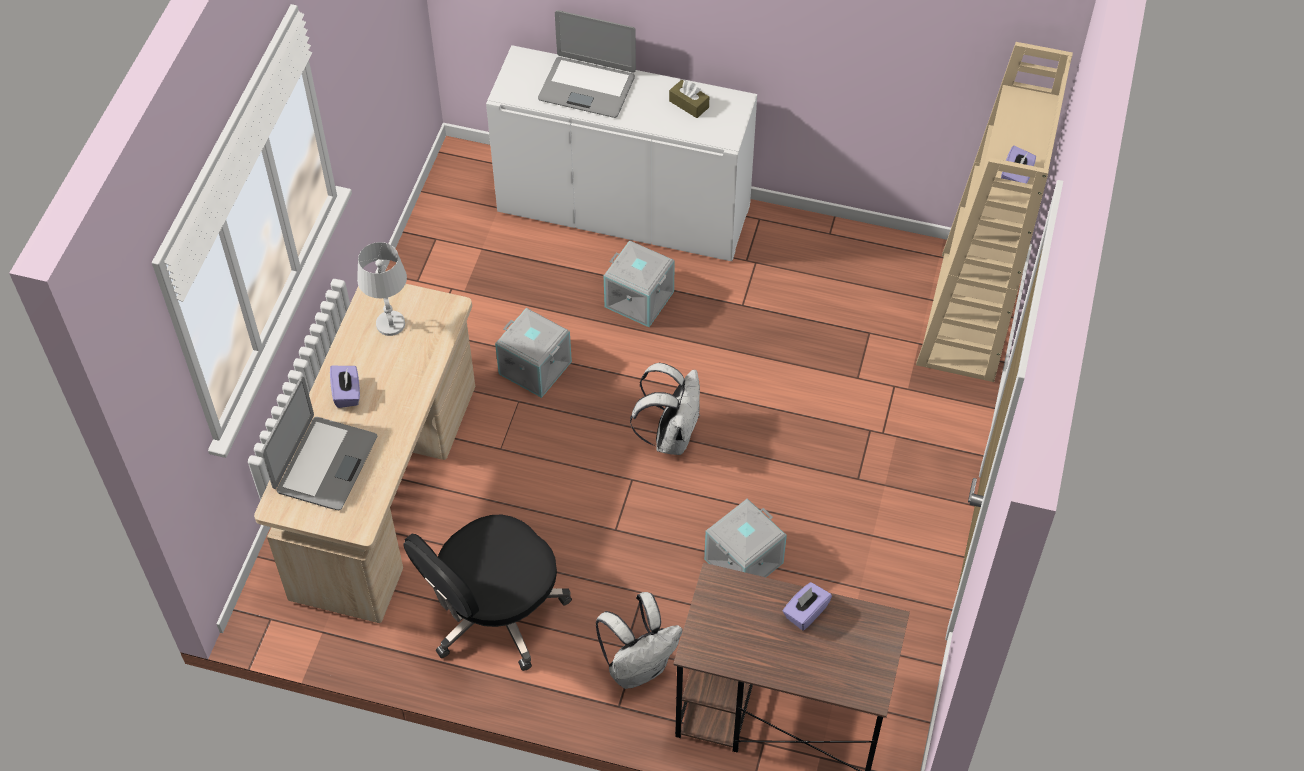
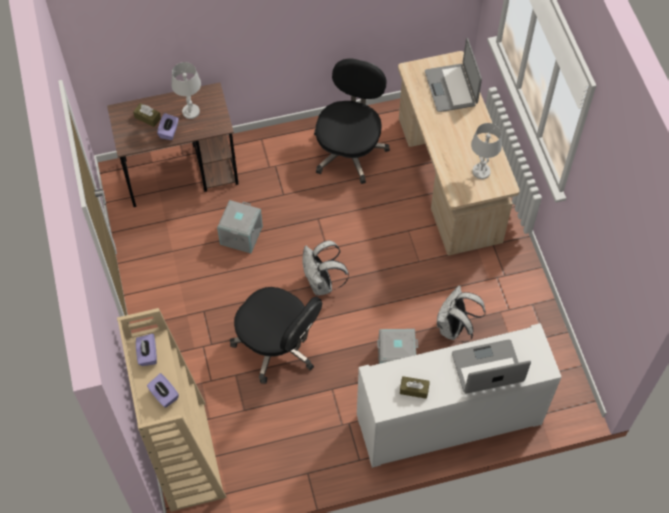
camera: 150 degrees right, 5 degrees up
purple tissue box [330,366,360,408] -> purple tissue box moved to [147,373,179,408]
grey storage box [495,308,572,398] -> none
white backpack [596,592,682,689] -> white backpack moved to [437,285,486,342]
none -> brown tissue box [133,103,161,127]
none -> white table lamp [171,62,201,119]
none -> black office chair [230,287,322,384]

